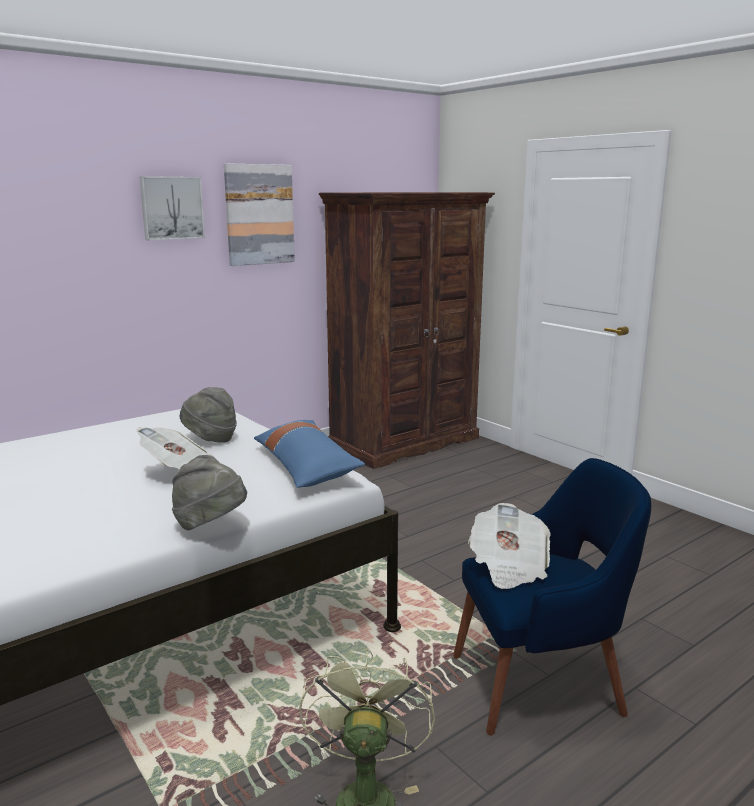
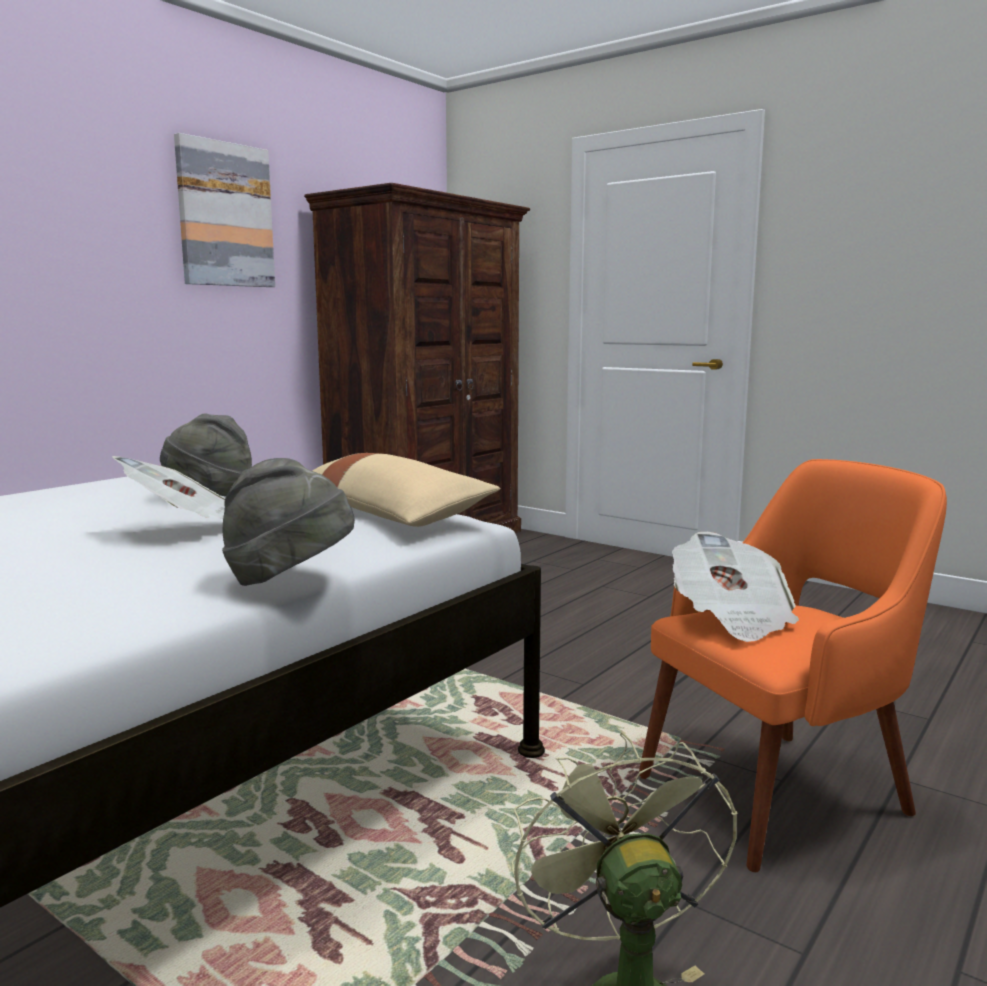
camera: 15 degrees left, 5 degrees down
picture [139,176,205,240] -> none
blue pillow [254,420,365,488] -> beige pillow [312,453,500,527]
blue armchair [453,458,651,736] -> orange armchair [639,459,947,872]

